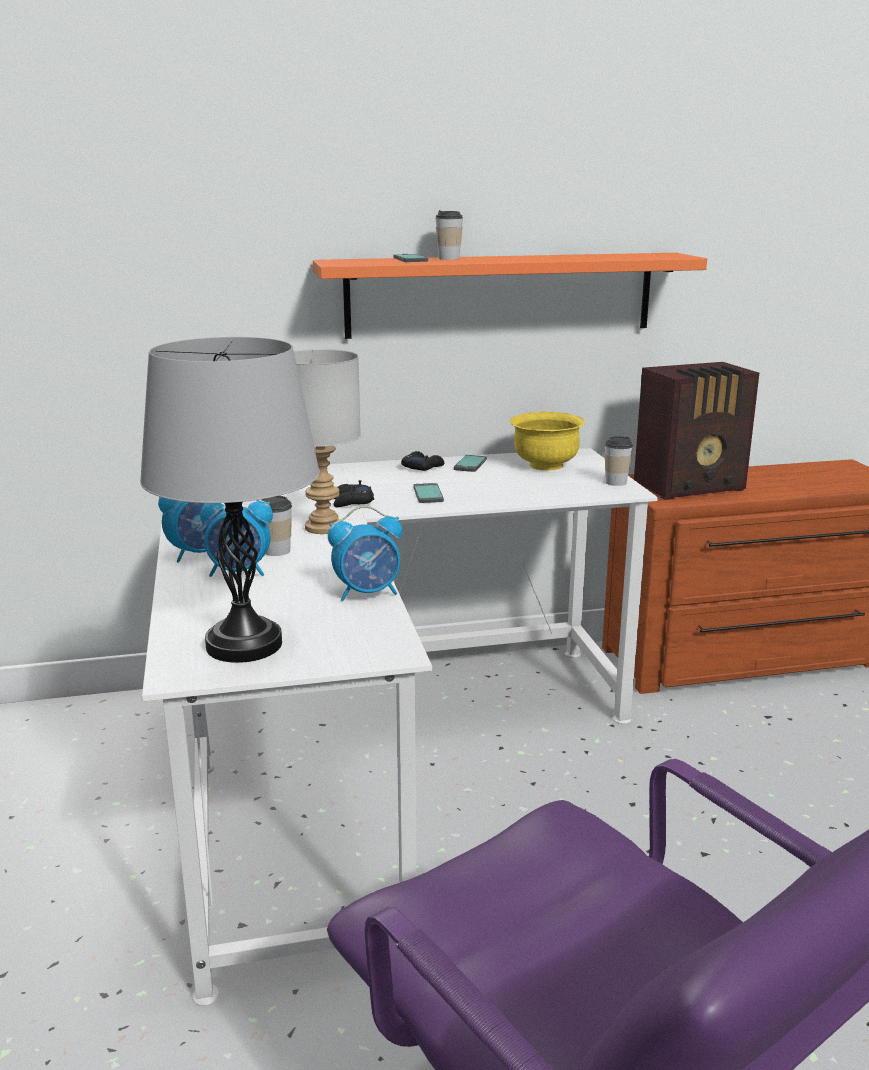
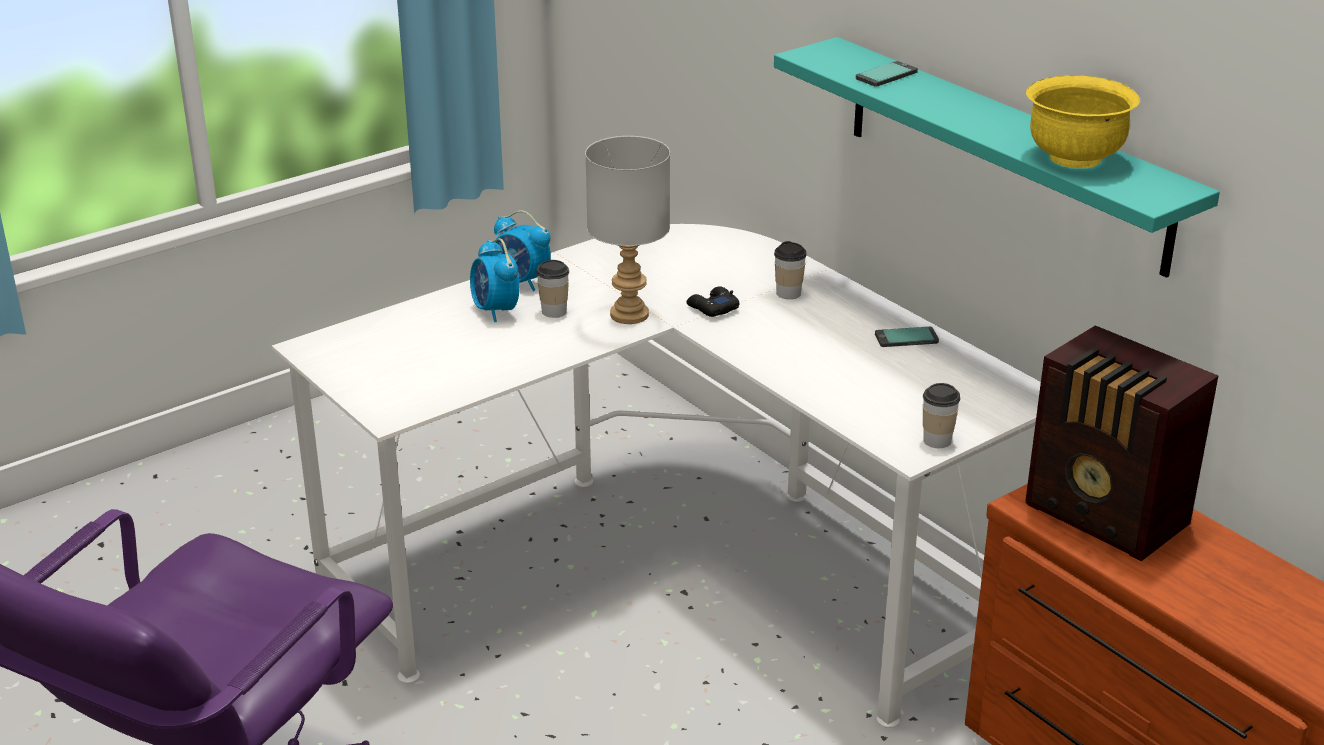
camera: 65 degrees right, 10 degrees up
grey table lamp [140,337,320,663] -> none
orange shelf [313,253,707,339] -> turquoise shelf [774,37,1220,278]
alarm clock [328,506,402,601] -> none
black game controller [401,451,444,471] -> none
phone [413,483,444,503] -> none
cup [435,210,463,260] -> cup moved to [774,241,806,299]
yellow bowl [510,412,585,471] -> yellow bowl moved to [1026,75,1140,168]

